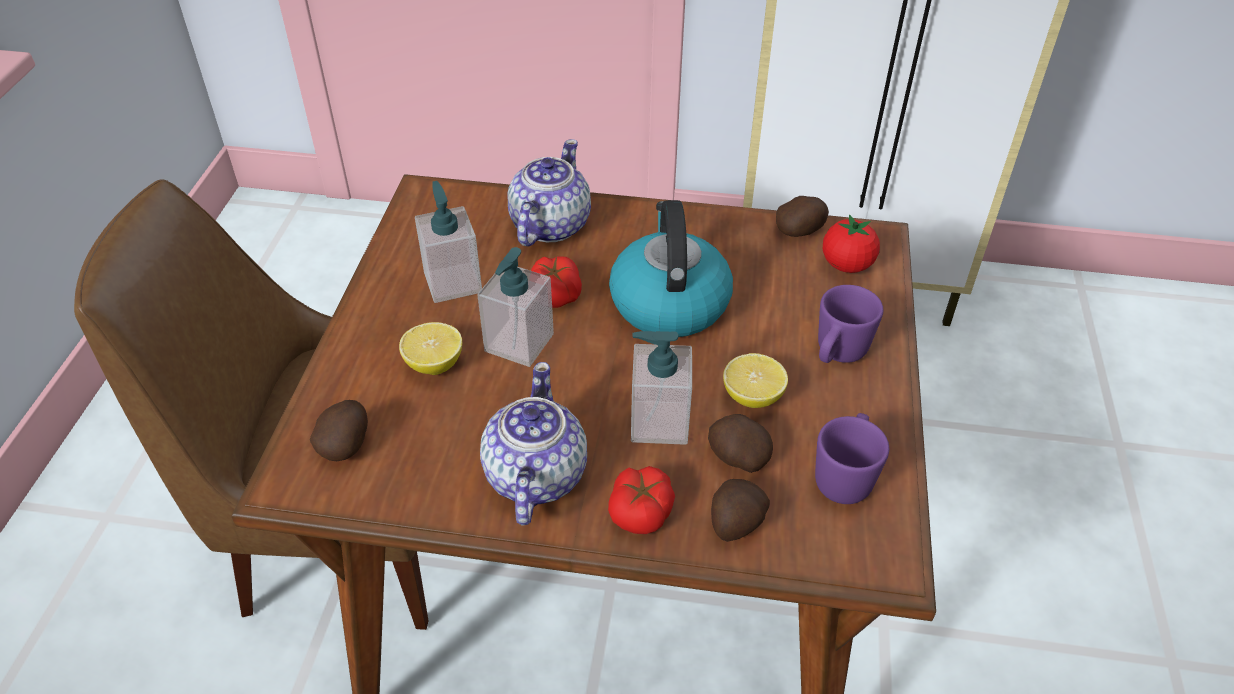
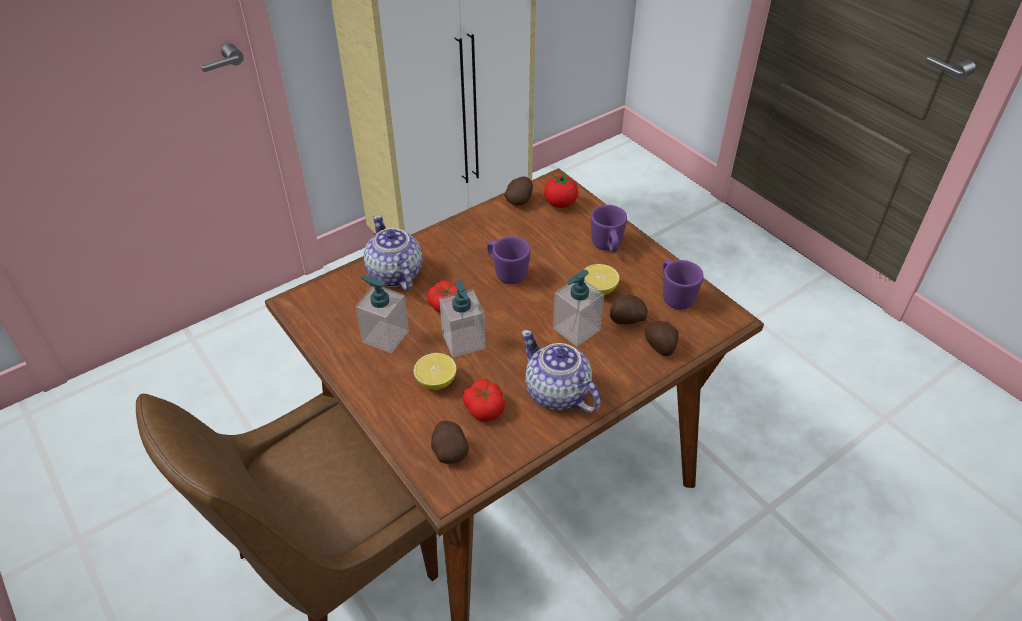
camera: 45 degrees left, 0 degrees up
tomato [608,466,675,534] -> tomato moved to [462,379,505,421]
kettle [609,200,733,337] -> purple mug [487,236,531,284]

